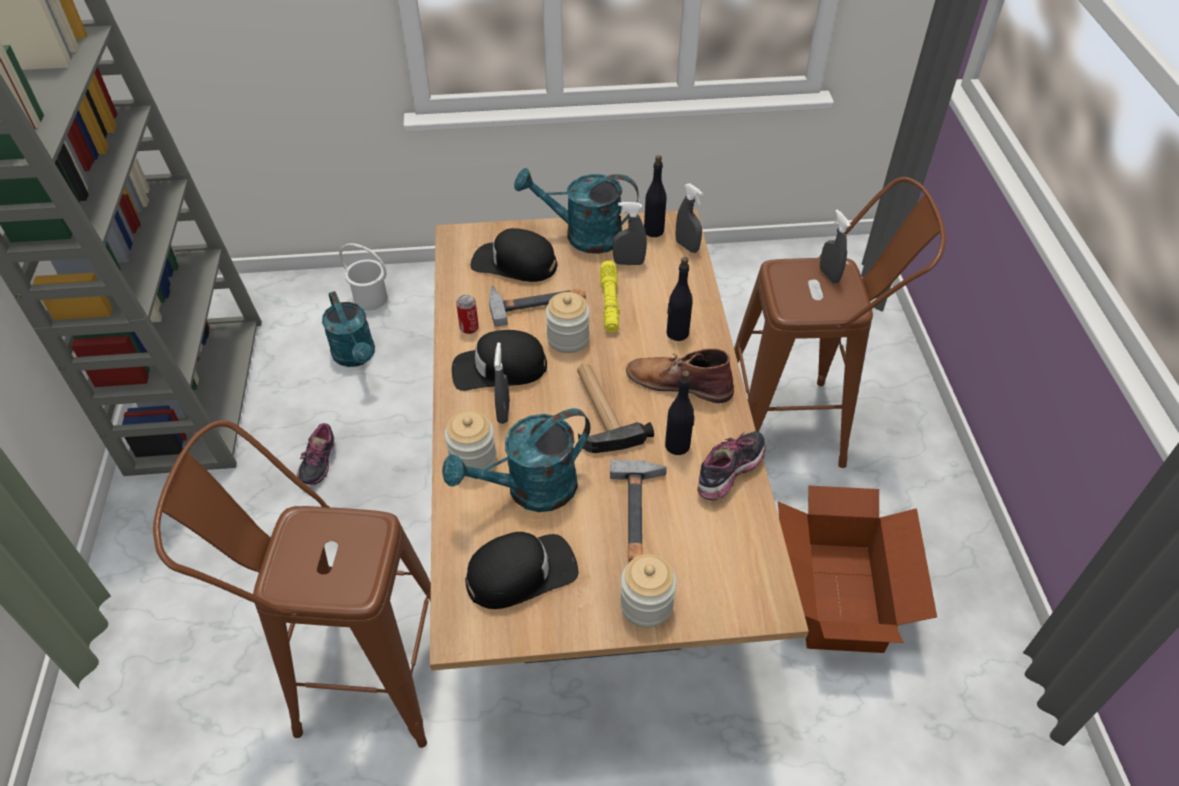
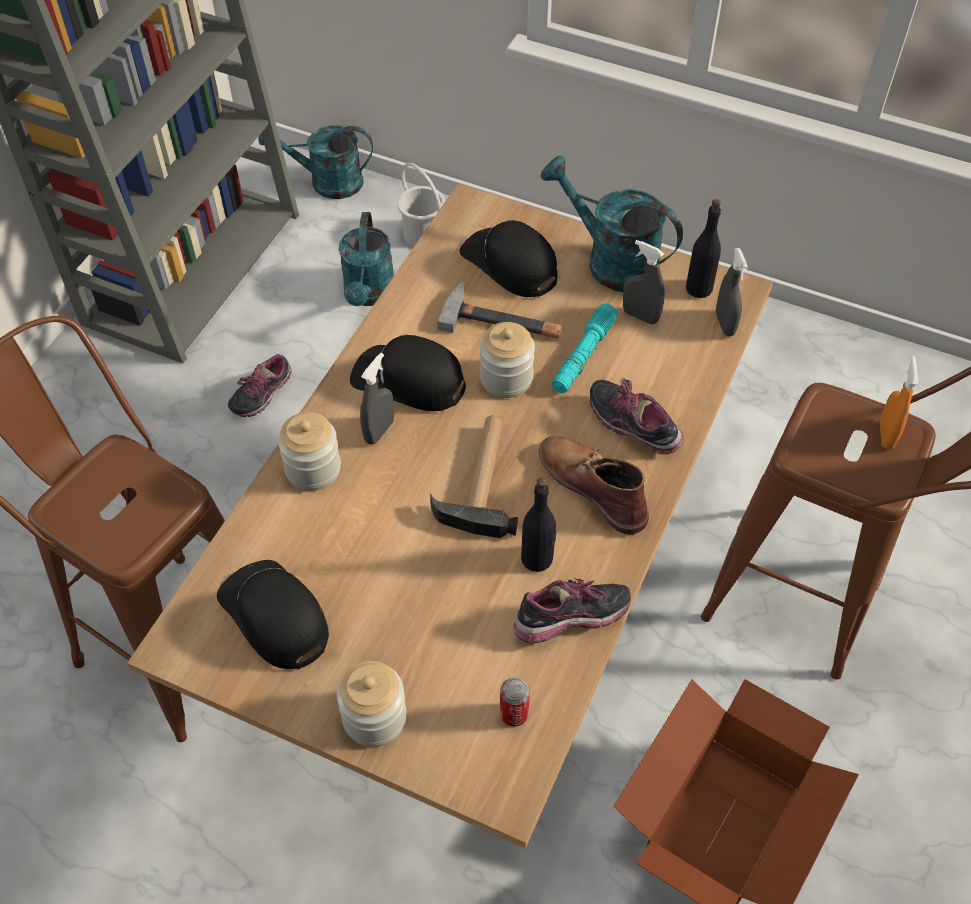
camera: 30 degrees right, 5 degrees up
turquoise watering can [442,408,590,512] -> turquoise watering can moved to [258,126,373,199]
can [456,294,479,334] -> can moved to [500,677,530,727]
black cap [465,532,579,609] -> black cap turned 135 degrees counterclockwise [217,560,329,669]
yellow flashlight [600,261,620,332] -> turquoise flashlight [552,303,617,393]
hammer [610,460,667,562] -> none
black bottle [667,257,693,341] -> shoe [590,378,684,454]
grey spray bottle [820,209,851,284] -> orange spray bottle [880,356,918,449]

